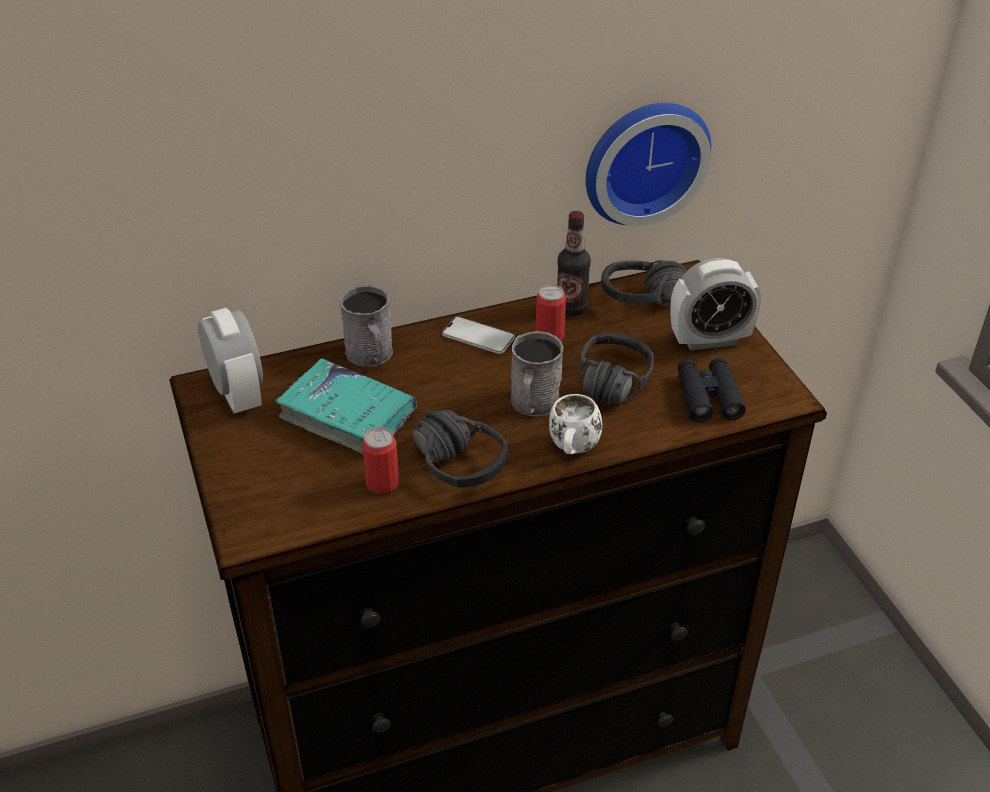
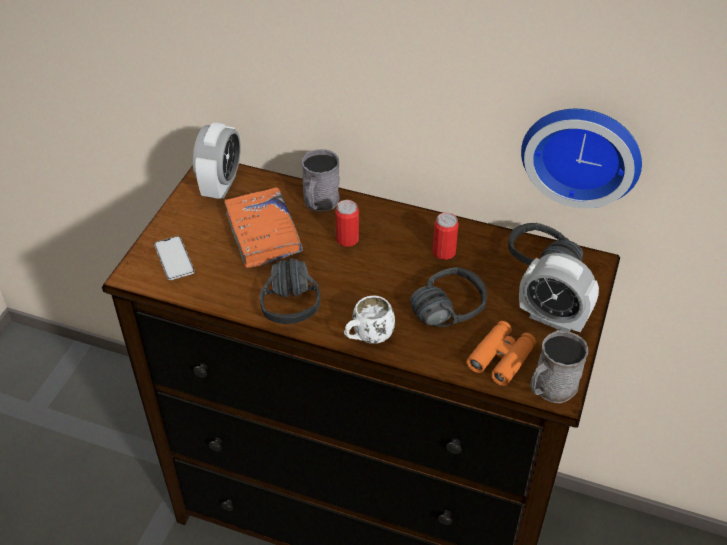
camera: 40 degrees right, 5 degrees up
turquoise book [275,358,417,454] -> orange book [224,188,303,268]
can [362,428,399,494] -> can moved to [335,200,359,247]
phone [442,316,515,354] -> phone moved to [154,236,195,280]
grey mug [511,331,563,417] -> grey mug moved to [530,330,588,403]
bottle [557,211,591,316] -> none
black binoculars [678,358,746,422] -> orange binoculars [466,321,536,386]

